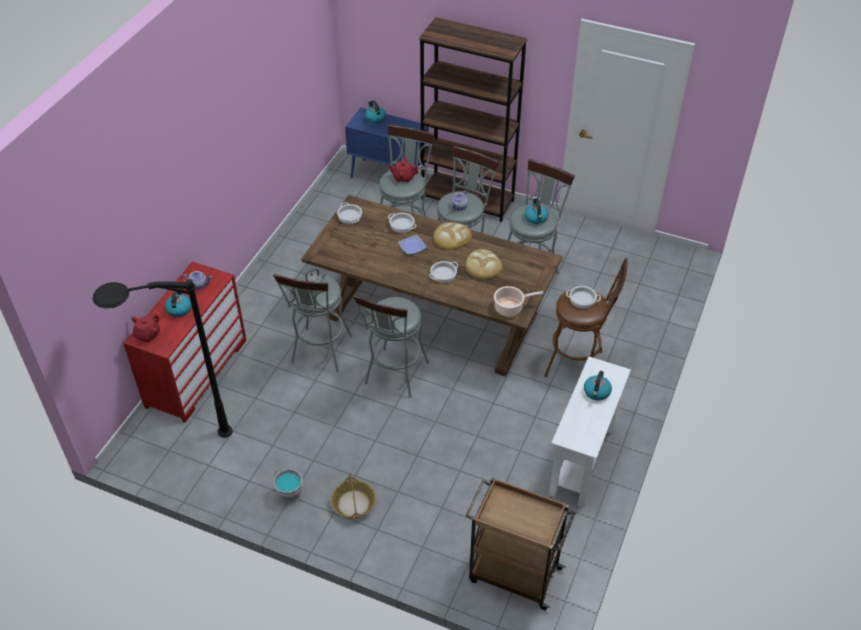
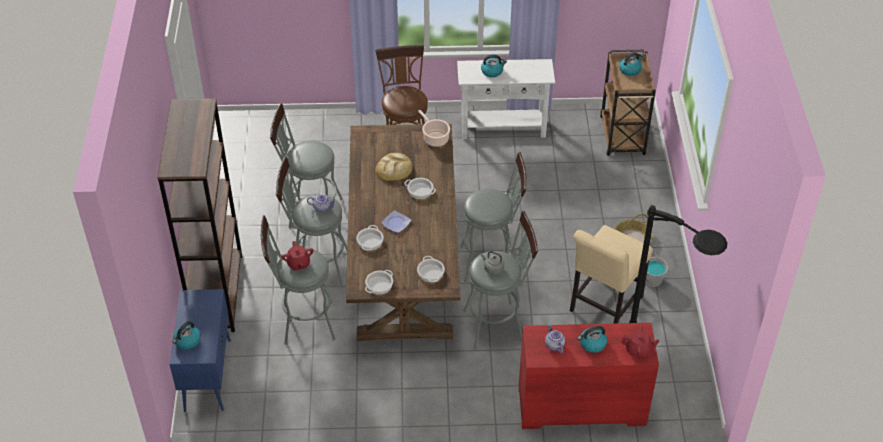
camera: 115 degrees left, 0 degrees up
bread [433,222,472,250] -> none
kettle [525,198,549,224] -> kettle moved to [619,52,643,76]
cooking pot [566,286,601,309] -> cooking pot moved to [417,256,445,282]
none -> beige chair [570,225,653,324]

